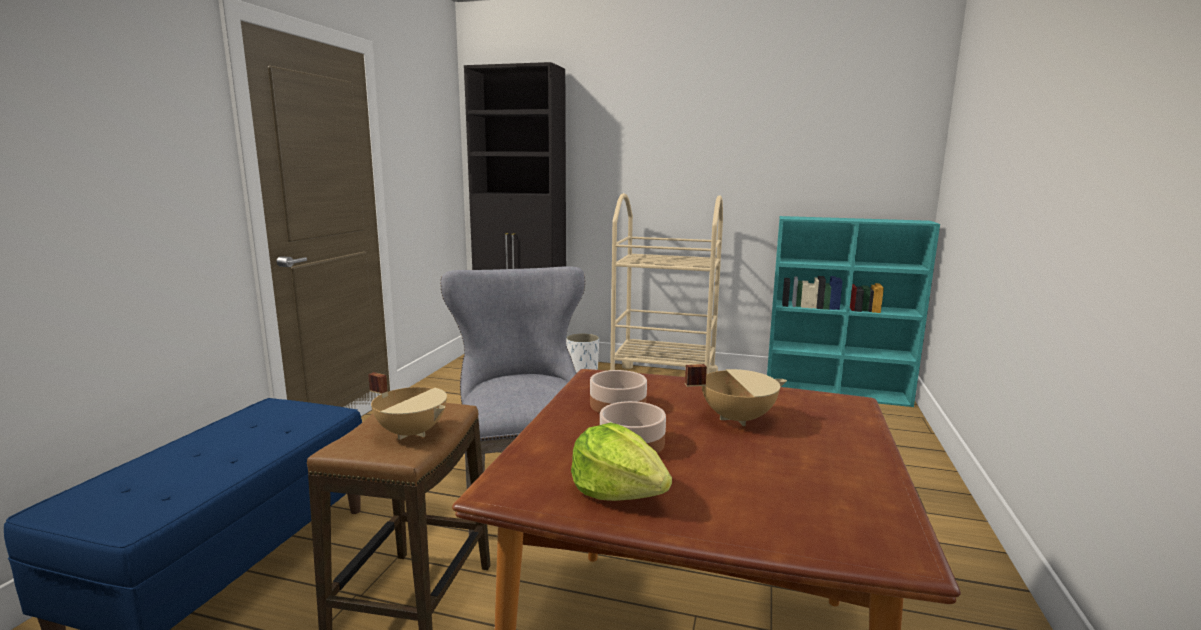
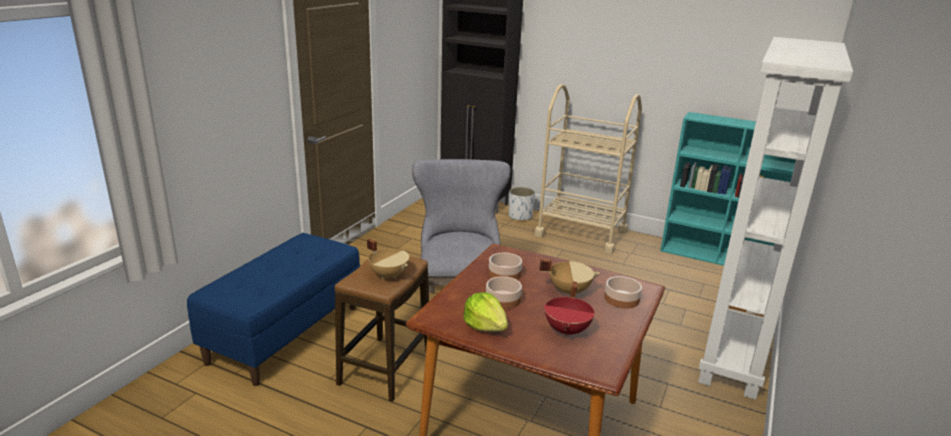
camera: 10 degrees right, 10 degrees up
none -> red cooking pot [544,282,595,337]
none -> bowl [604,276,642,309]
none -> white bookcase [698,37,853,400]

